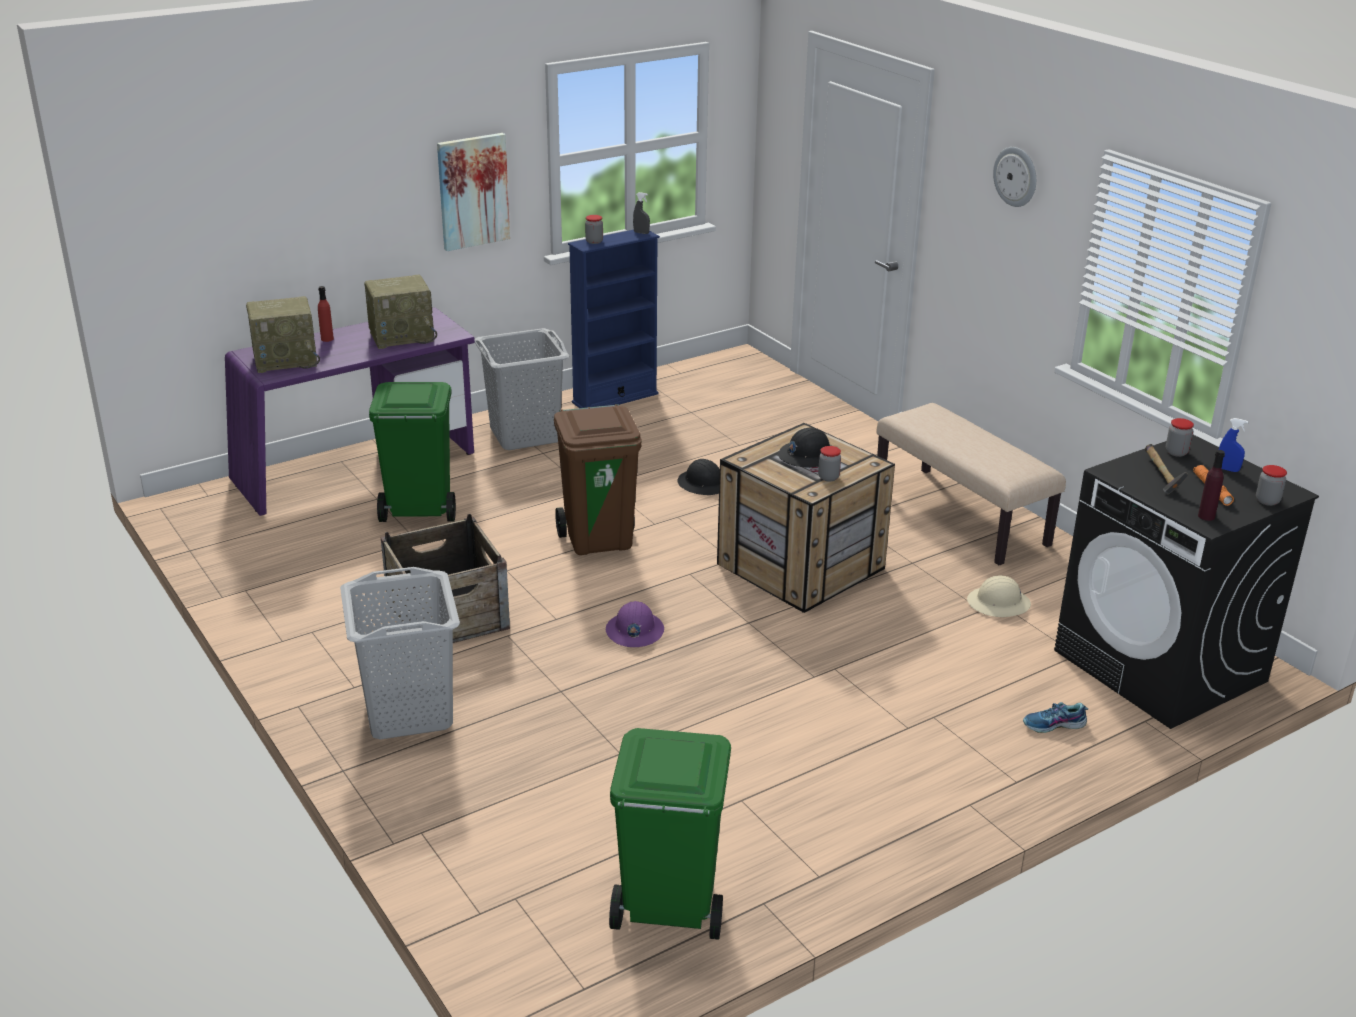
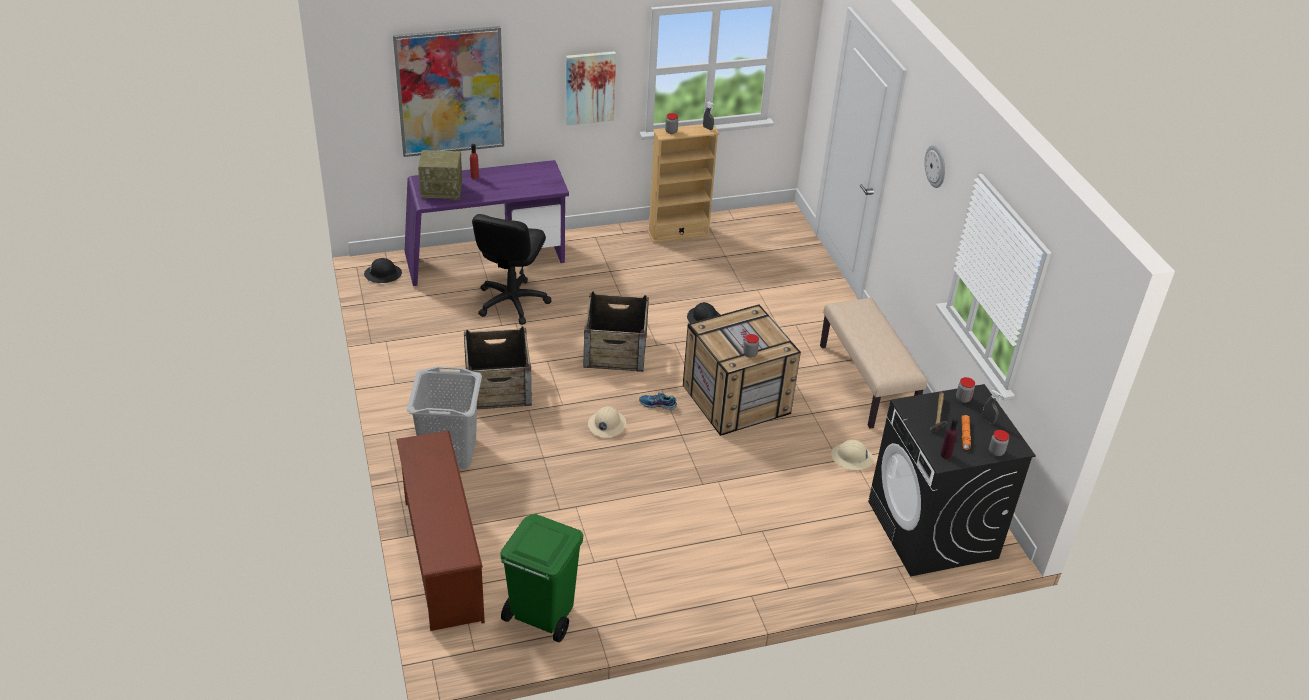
camera: 15 degrees right, 10 degrees up
radio [364,275,437,349] -> none
green trash can [369,382,456,522] -> black office chair [472,214,551,325]
grey laundry basket [475,328,569,450] -> none
brown trash can [554,404,642,555] -> crate [583,292,649,372]
blue bookcase [568,230,660,408] -> beige bookcase [648,124,719,243]
purple hard hat [606,601,664,647] -> beige hard hat [588,406,626,438]
black hard hat [778,427,831,468] -> black hard hat moved to [364,258,402,283]
shoe [1023,702,1088,733] -> shoe moved to [639,393,677,410]
blue spray bottle [1219,418,1249,472] -> grey spray bottle [982,390,1002,424]
none -> picture [393,26,504,157]
none -> brown shoe rack [396,431,485,631]

